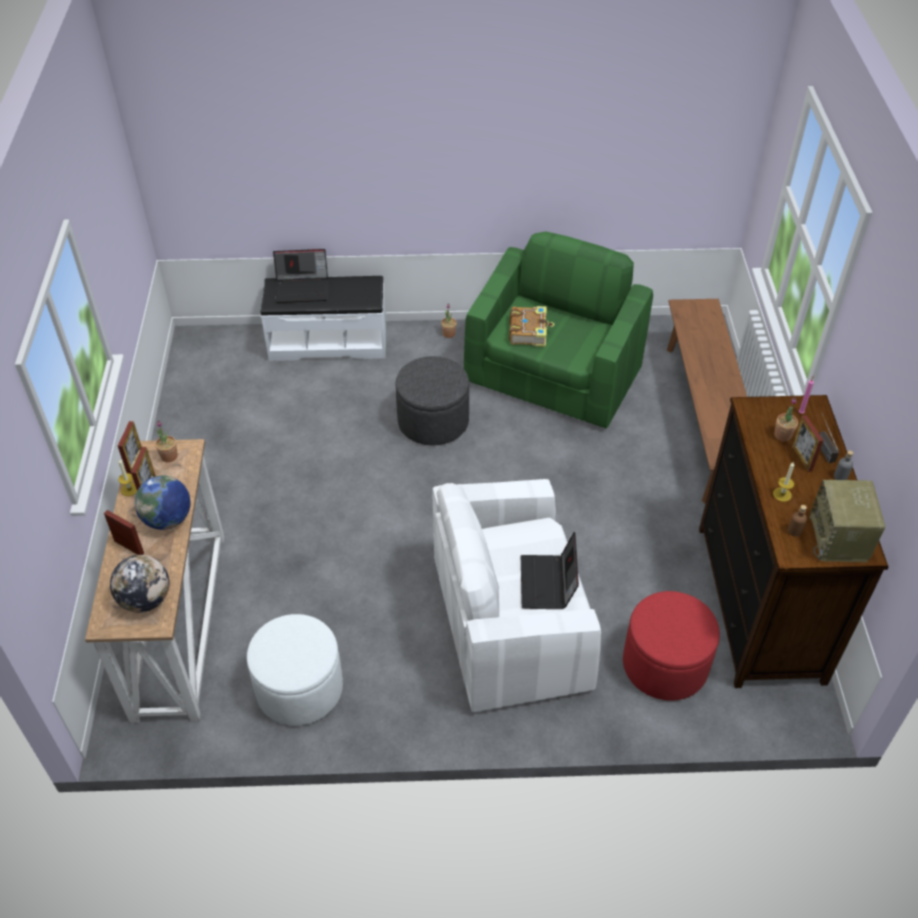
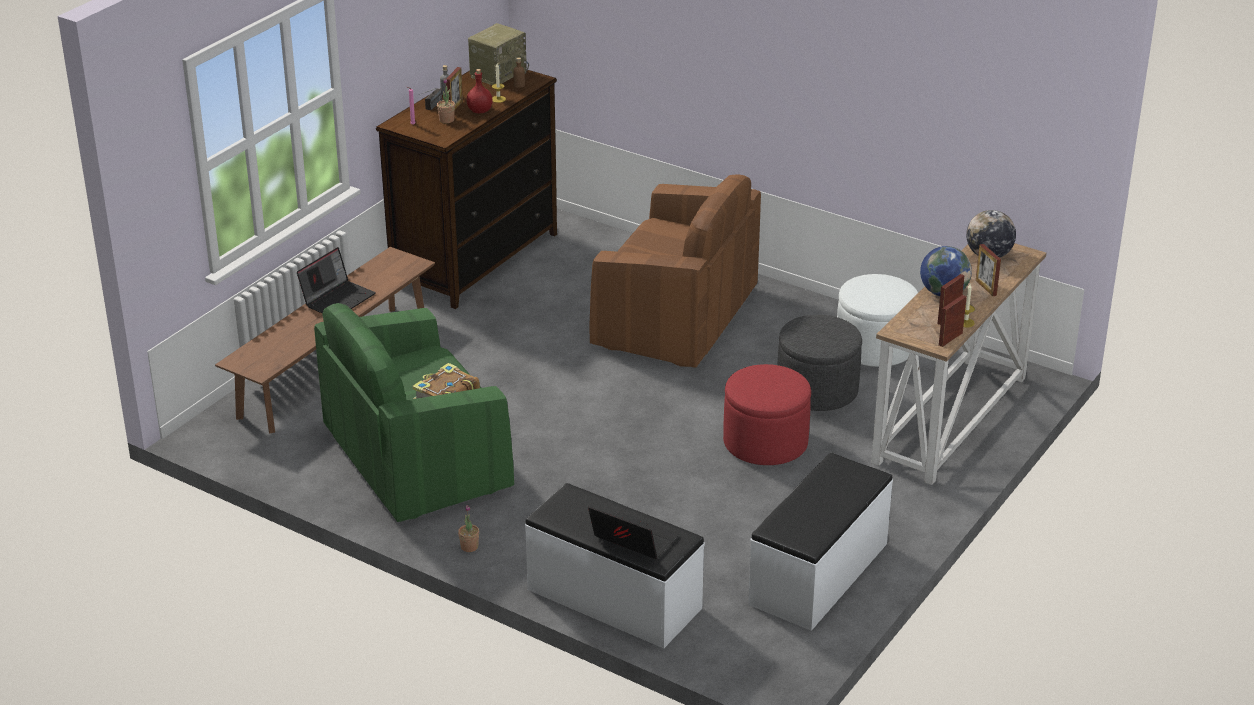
camera: 145 degrees left, 15 degrees down
potted plant [155,420,178,462] -> none
grey ottoman [395,356,469,445] -> grey ottoman moved to [778,315,862,411]
white armchair [432,479,601,712] -> brown armchair [590,175,761,368]
laptop [521,532,579,609] -> laptop moved to [297,247,376,314]
red ottoman [623,591,720,701] -> red ottoman moved to [723,364,811,465]
none -> red bottle [467,69,493,113]
none -> white bench [748,453,893,631]

